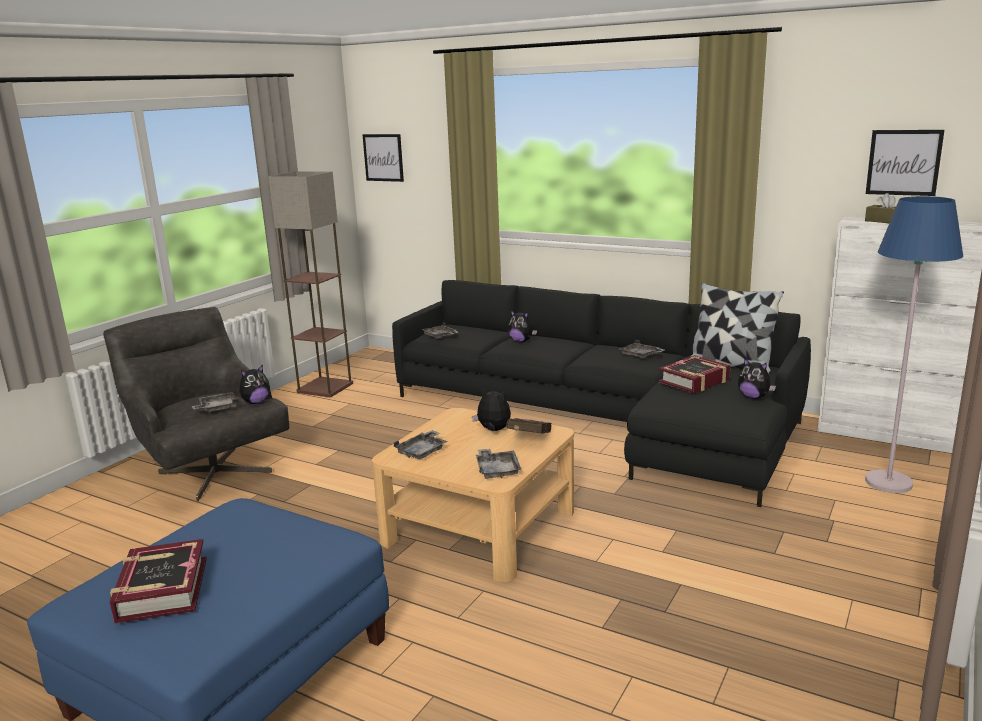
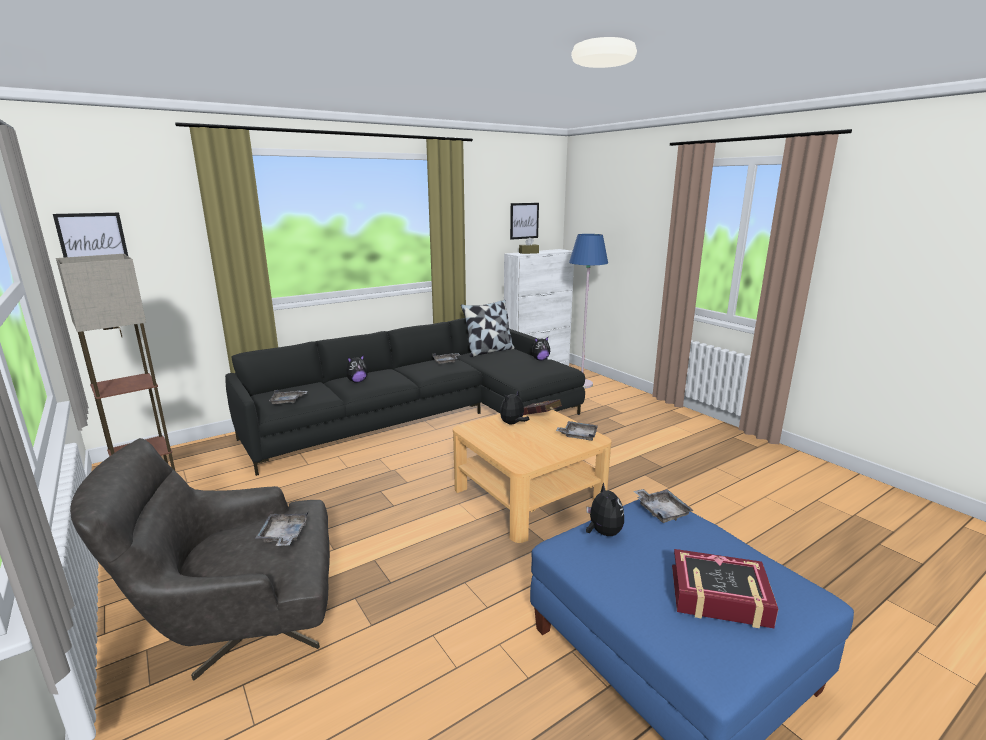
camera: 65 degrees left, 0 degrees up
plush toy [239,364,270,404] -> plush toy moved to [586,483,624,536]
grey tray [394,430,448,459] -> grey tray moved to [634,489,694,523]
book [658,355,730,394] -> none

